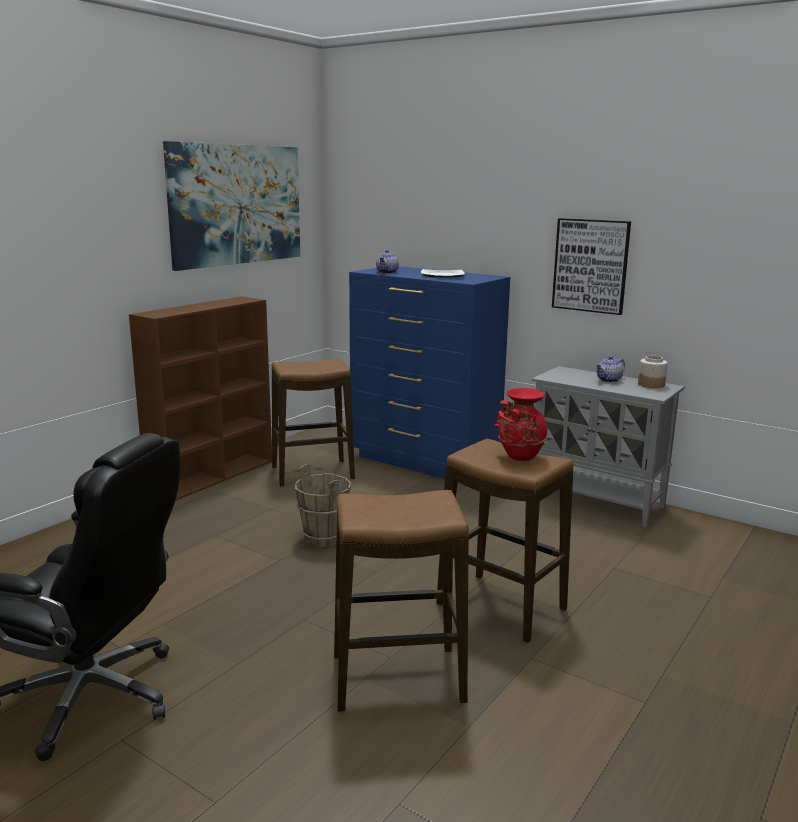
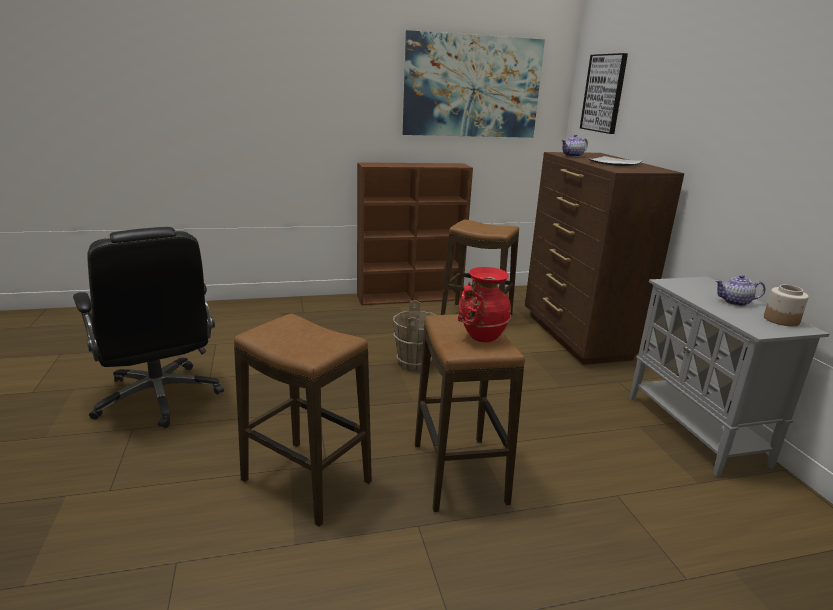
camera: 40 degrees right, 5 degrees up
blue dresser [349,266,510,483] -> brown dresser [525,152,684,365]
picture [552,218,631,315] -> picture moved to [580,53,628,134]

